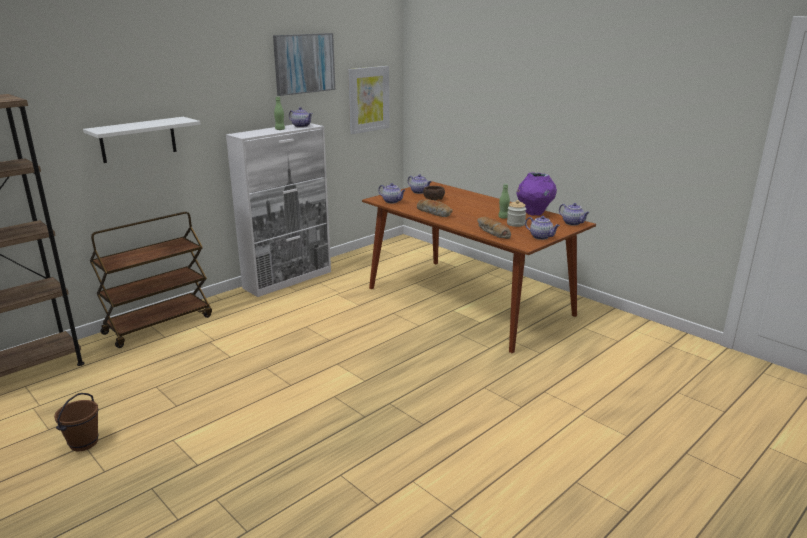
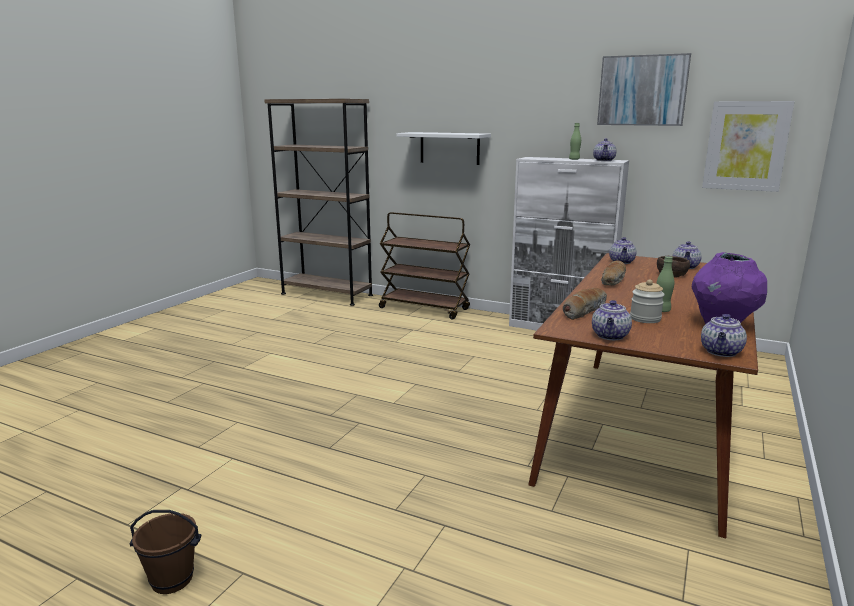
camera: 70 degrees right, 5 degrees down
brown bucket [54,393,98,451] -> brown bucket moved to [130,510,201,594]

